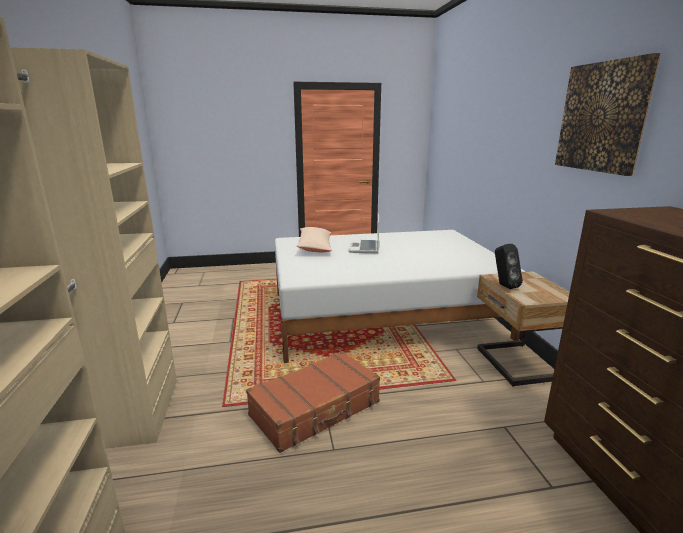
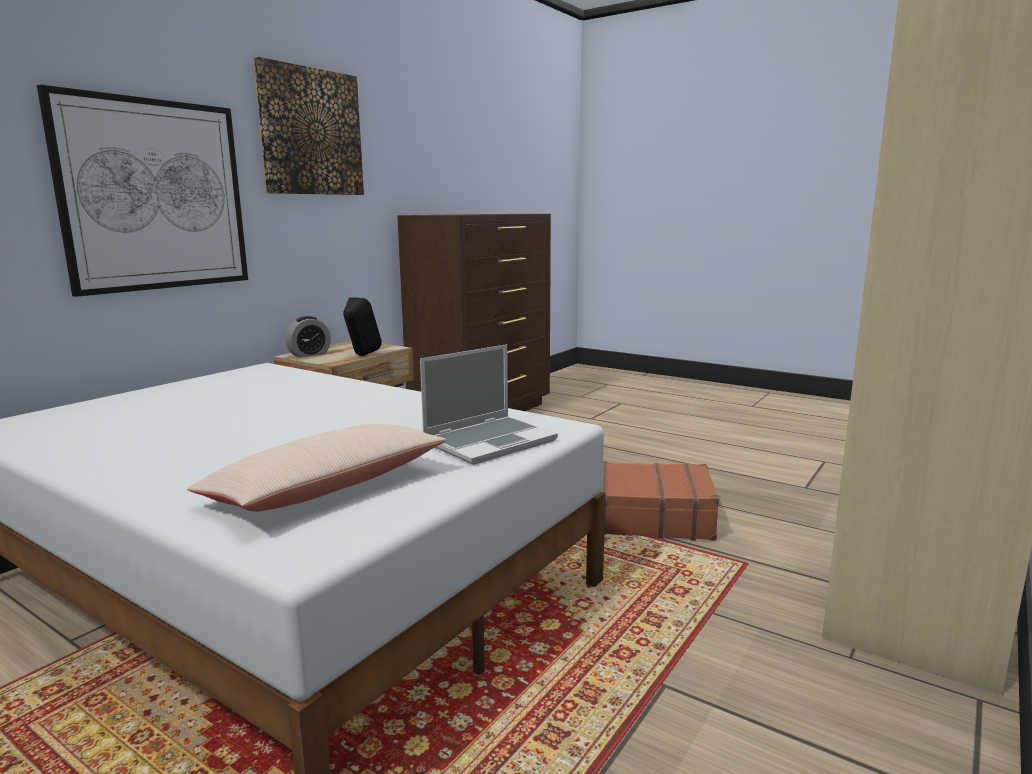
camera: 135 degrees left, 5 degrees down
laptop [348,214,379,253] -> laptop moved to [420,344,558,465]
none -> picture [37,85,248,297]
none -> alarm clock [285,316,331,358]

